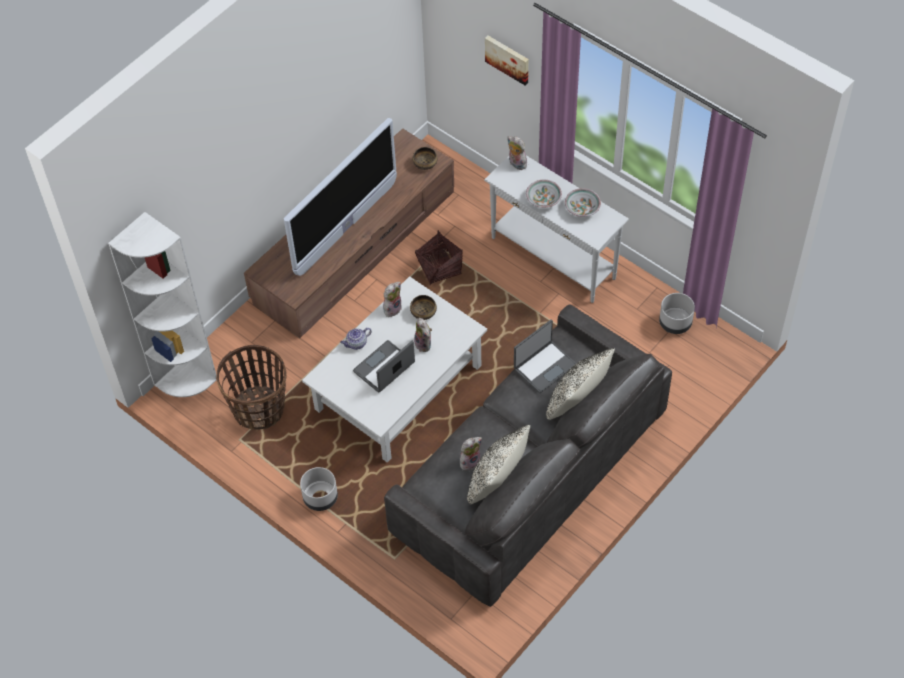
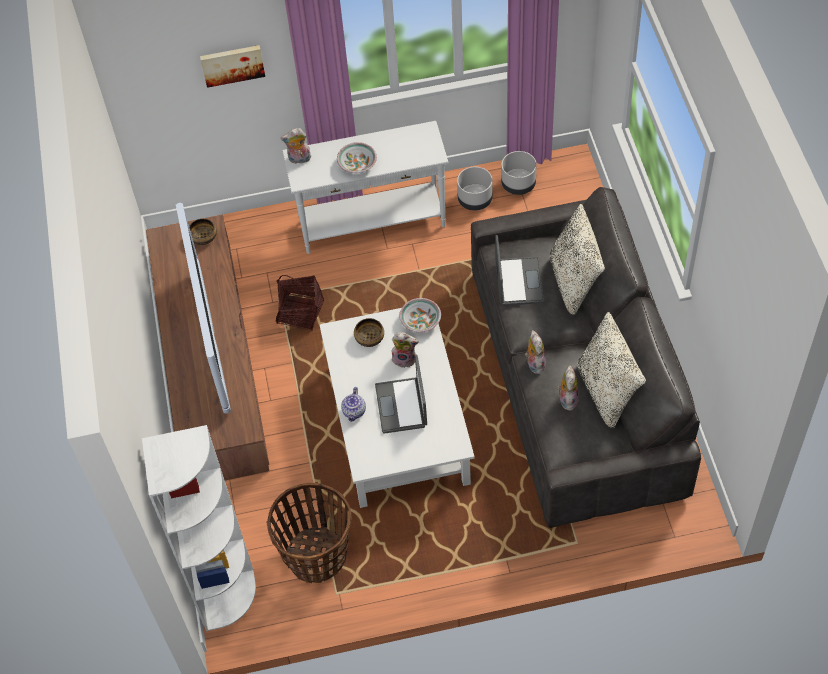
camera: 50 degrees left, 0 degrees up
grey planter [300,467,338,511] -> grey planter moved to [457,167,493,211]
plush toy [383,282,402,317] -> plush toy moved to [525,330,546,374]
bowl [565,188,601,217] -> bowl moved to [399,298,441,333]

